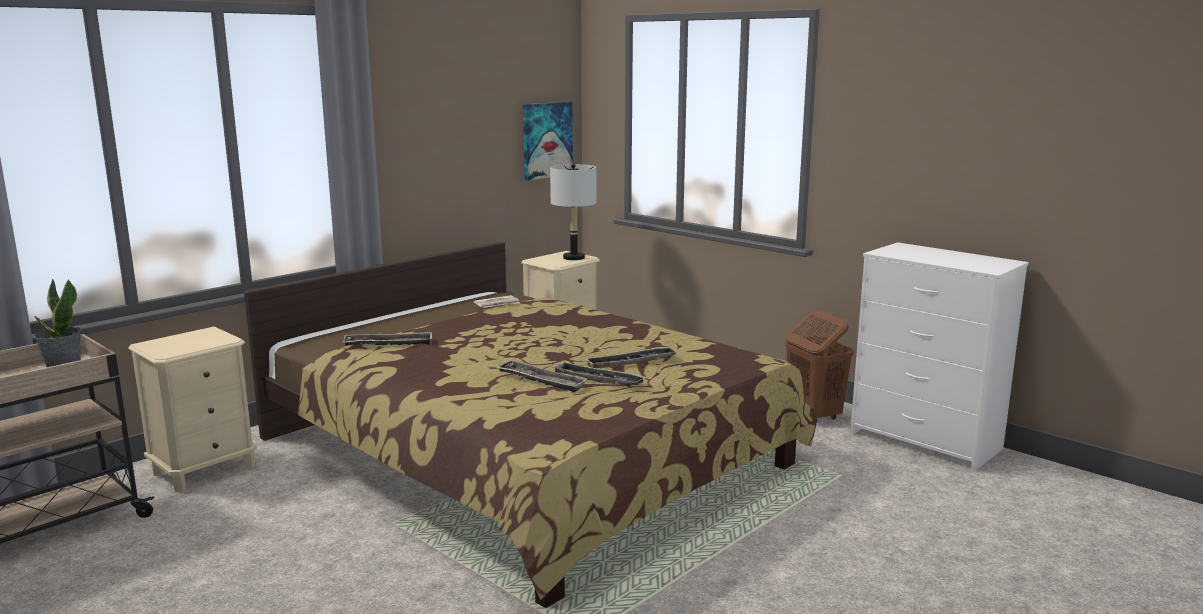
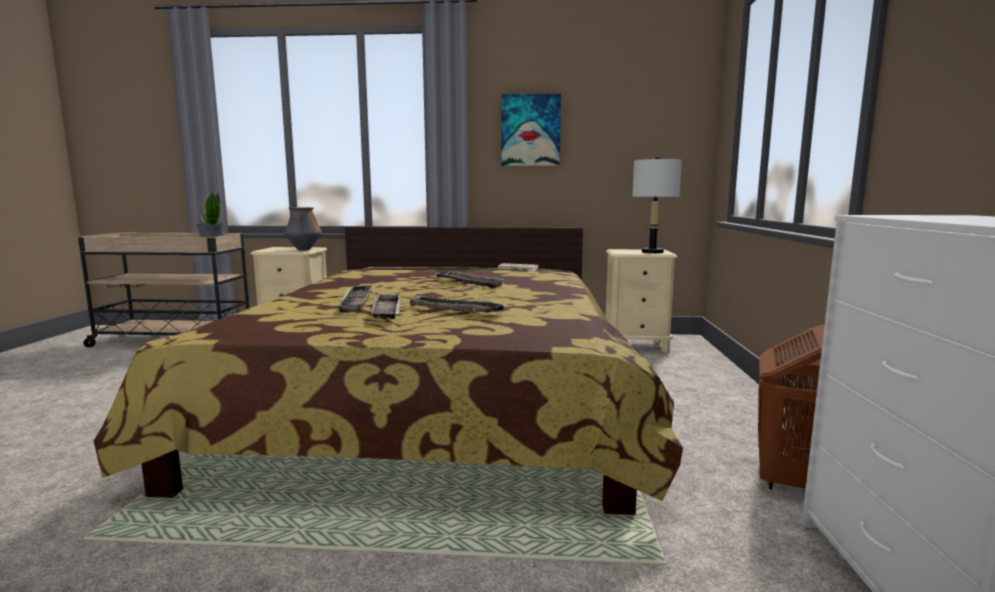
camera: 50 degrees right, 5 degrees down
tray [343,331,432,345] -> tray moved to [434,271,505,288]
picture [523,102,573,180] -> picture moved to [501,93,561,166]
none -> vase [285,207,322,250]

